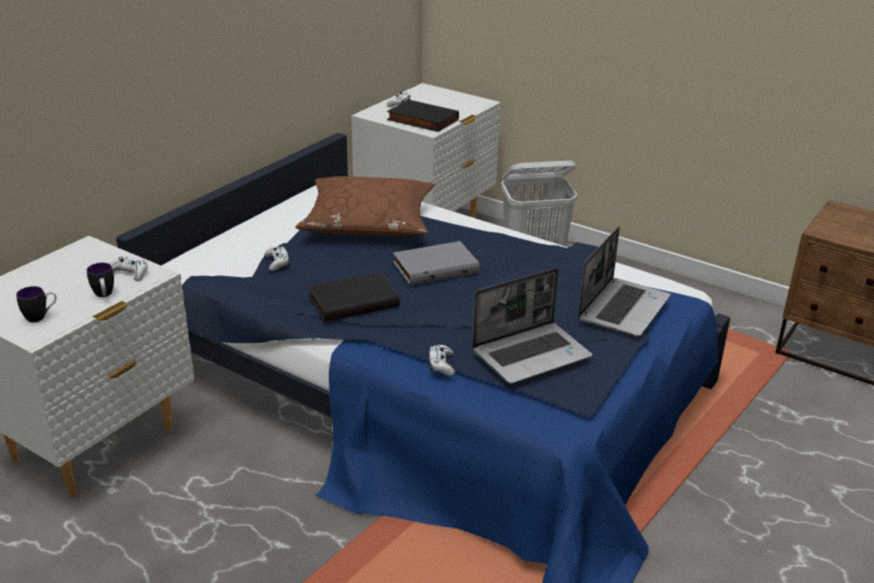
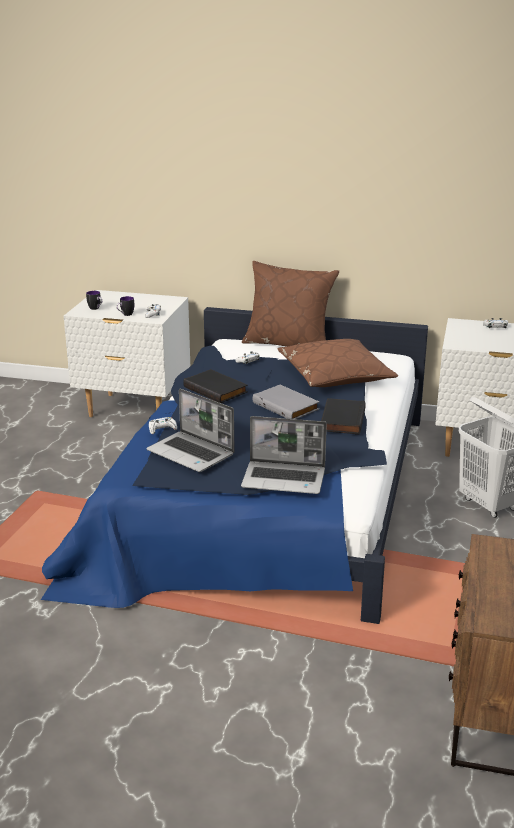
camera: 70 degrees right, 5 degrees down
black book [387,100,459,132] -> black book moved to [321,398,366,435]
none -> brown pillow [242,261,339,347]

